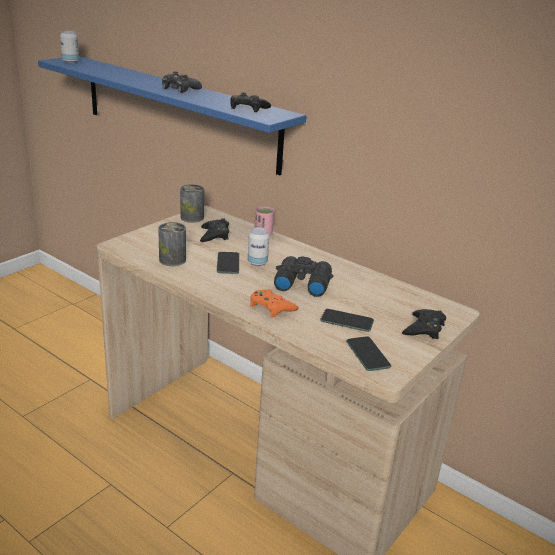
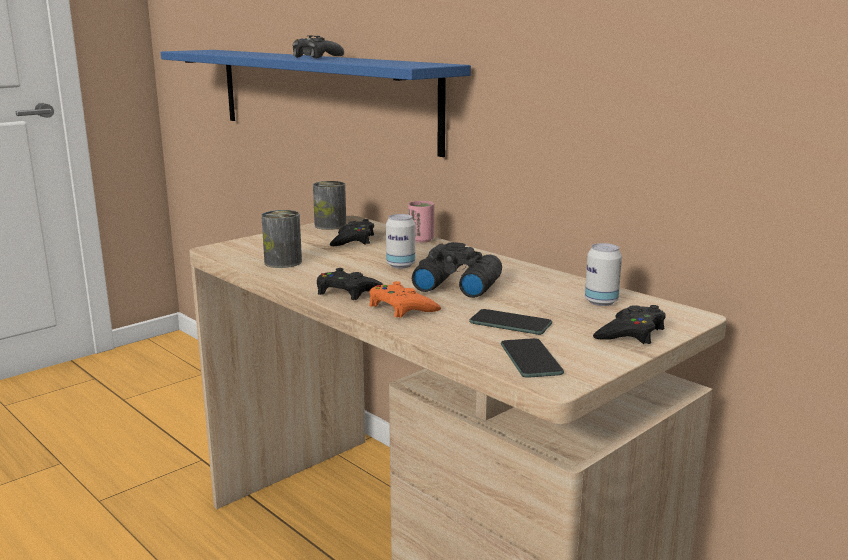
camera: 10 degrees right, 10 degrees down
can [60,31,79,63] -> can moved to [585,243,622,306]
phone [217,252,239,274] -> none
black game controller [230,93,271,112] -> black game controller moved to [317,268,384,300]

